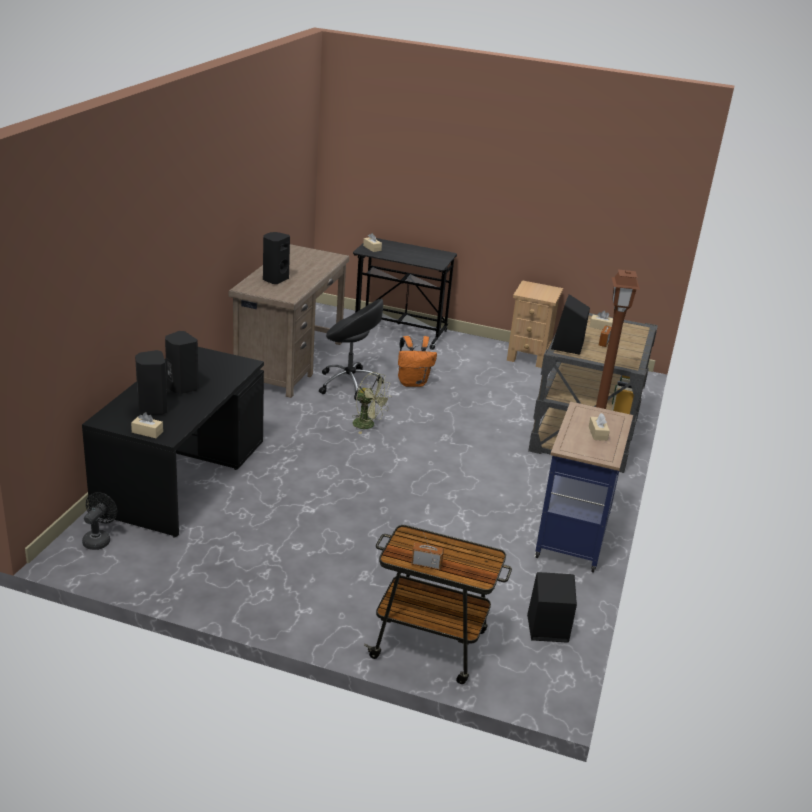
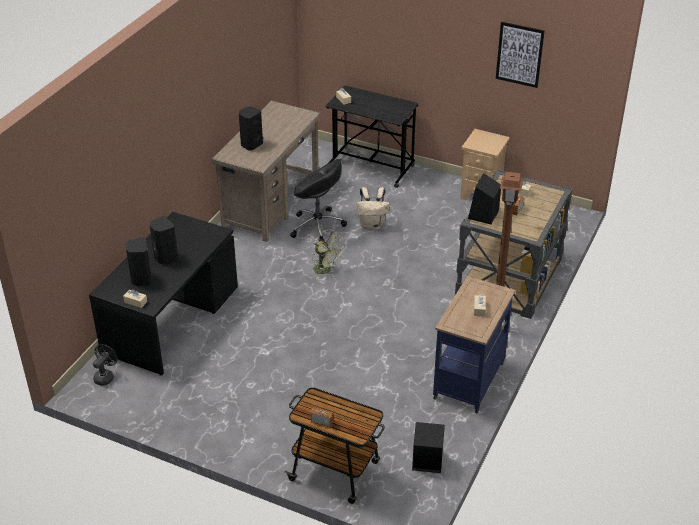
camera: 10 degrees right, 10 degrees up
orange backpack [398,336,437,387] -> beige backpack [357,187,390,229]
none -> picture [496,22,545,88]

